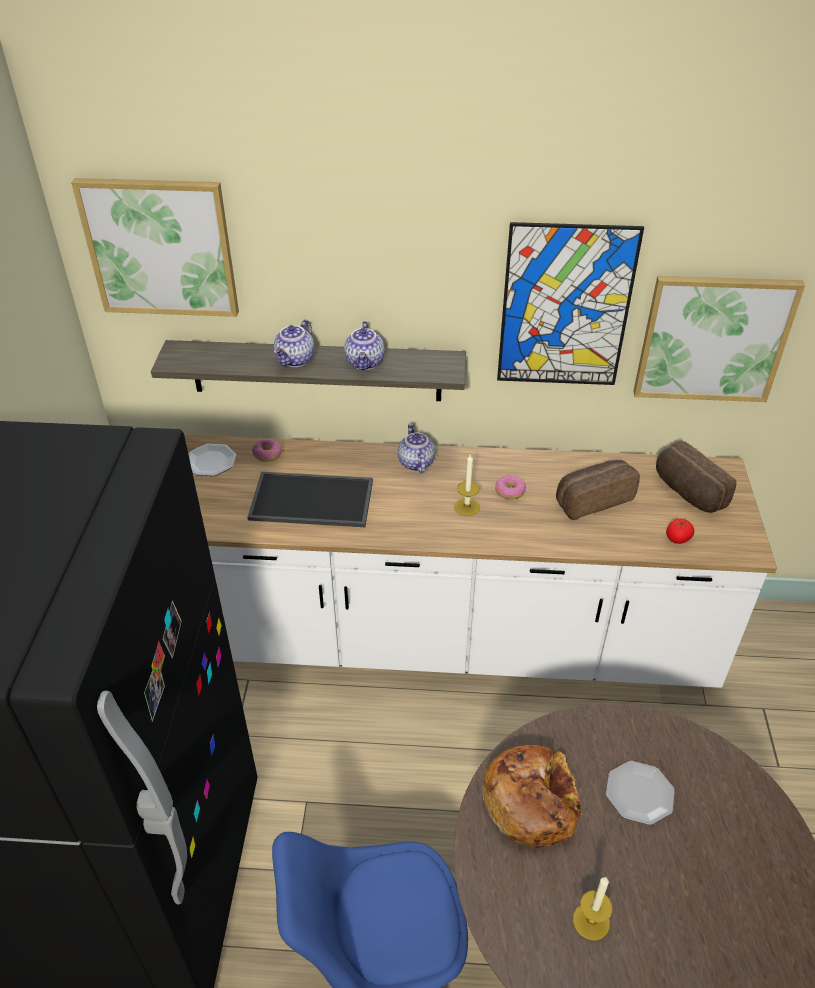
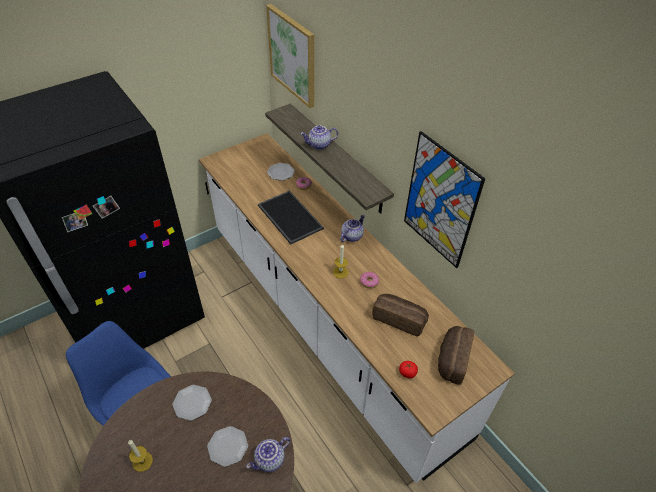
camera: 50 degrees right, 5 degrees up
teapot [344,321,385,370] -> teapot moved to [246,437,290,472]
bread [482,745,582,848] -> plate [172,385,212,421]
picture [633,276,805,402] -> none

